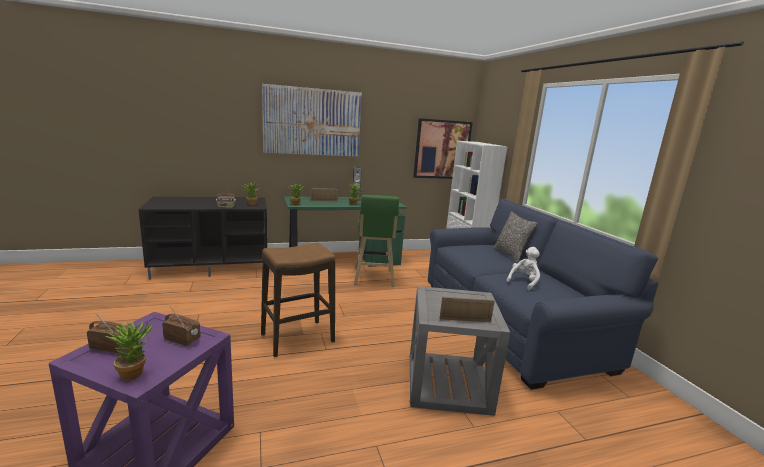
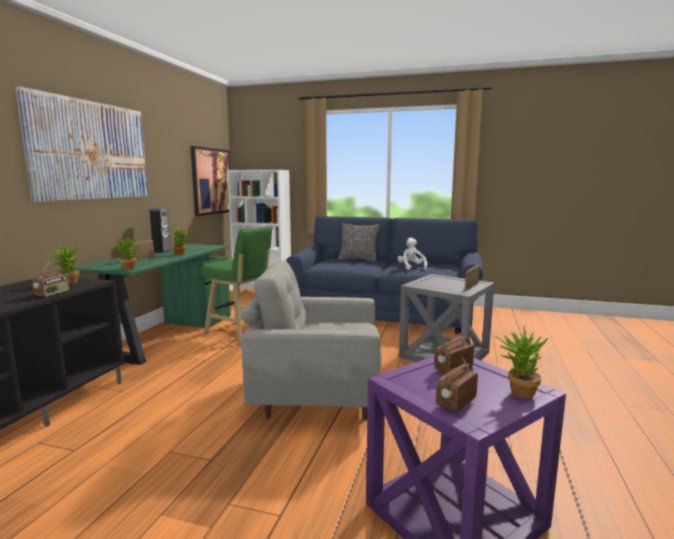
camera: 55 degrees left, 5 degrees down
stool [261,243,335,357] -> grey armchair [241,260,382,421]

